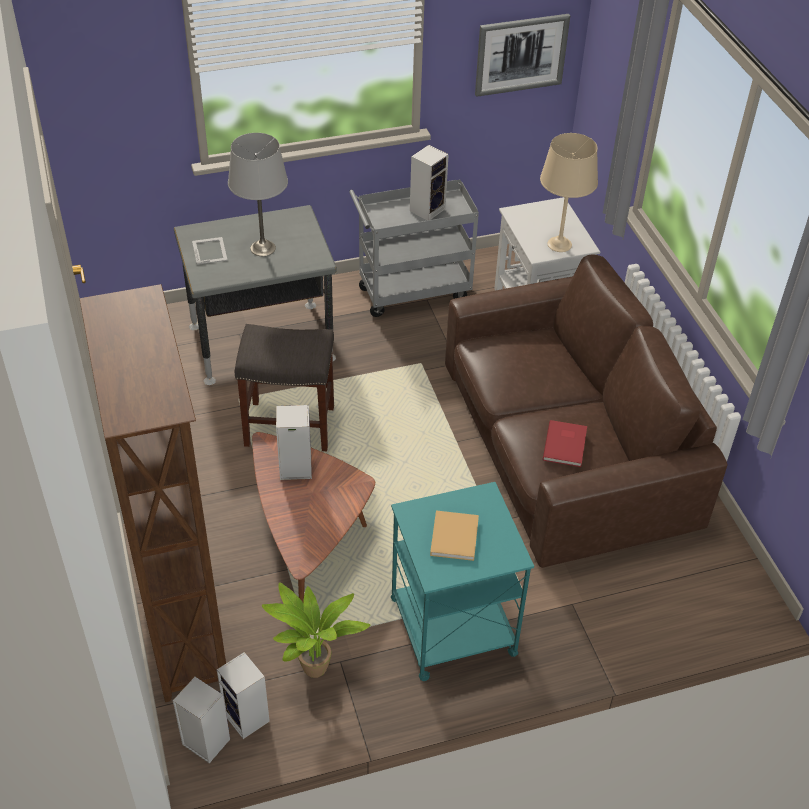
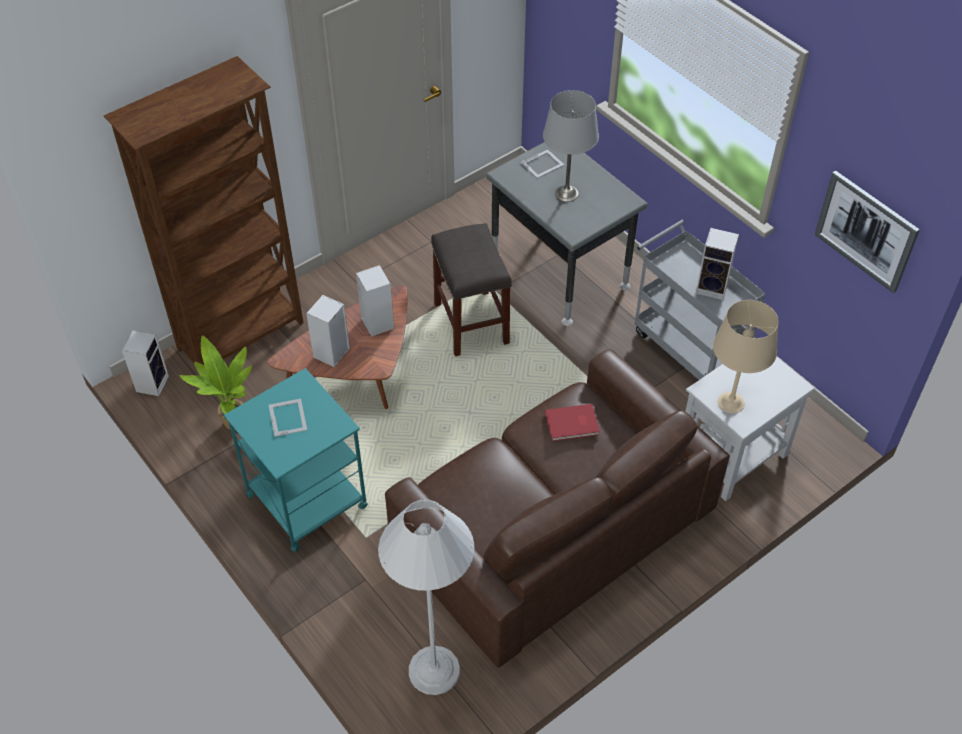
camera: 70 degrees right, 5 degrees up
speaker [217,652,270,739] -> speaker moved to [306,295,350,368]
beige book [430,510,479,561] -> picture frame [269,399,307,437]
red book [543,420,587,467] -> red book moved to [545,404,600,441]
none -> white floor lamp [378,499,474,695]

